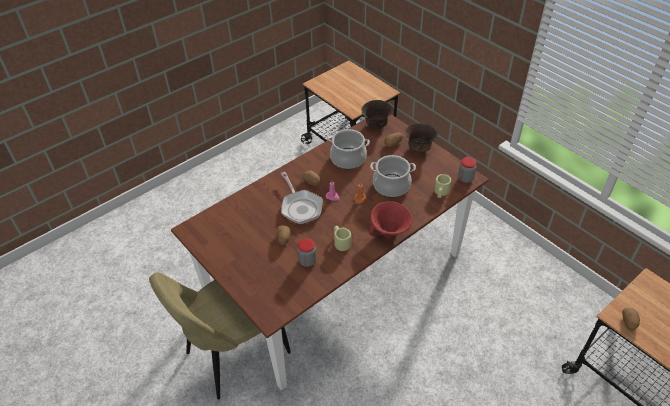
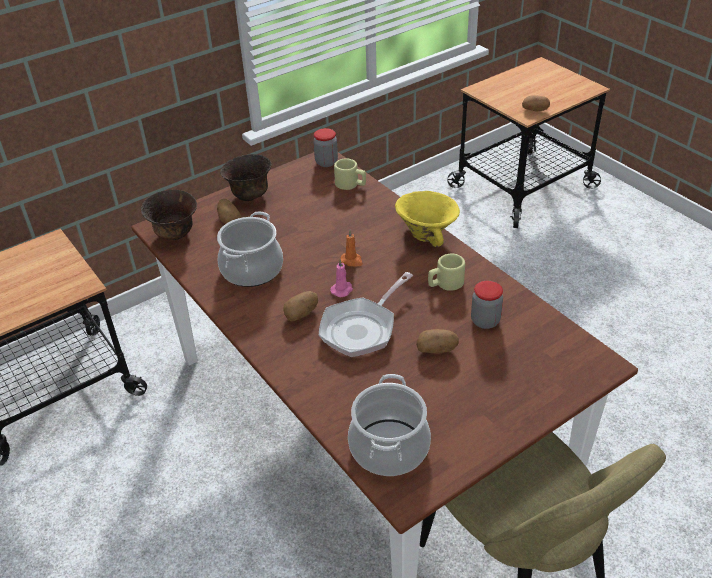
camera: 85 degrees left, 5 degrees down
frying pan [281,172,323,224] -> frying pan turned 150 degrees clockwise [319,272,413,357]
red bowl [369,201,413,238] -> yellow bowl [395,191,460,247]
cooking pot [370,155,416,197] -> cooking pot moved to [348,374,431,476]

